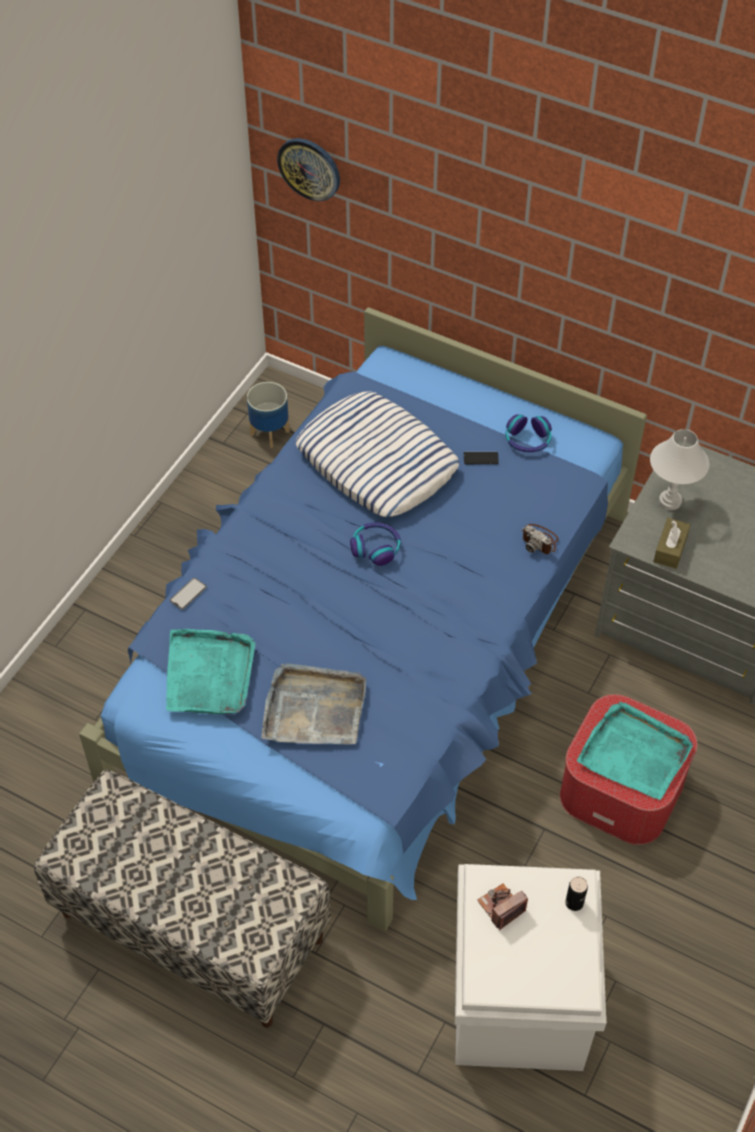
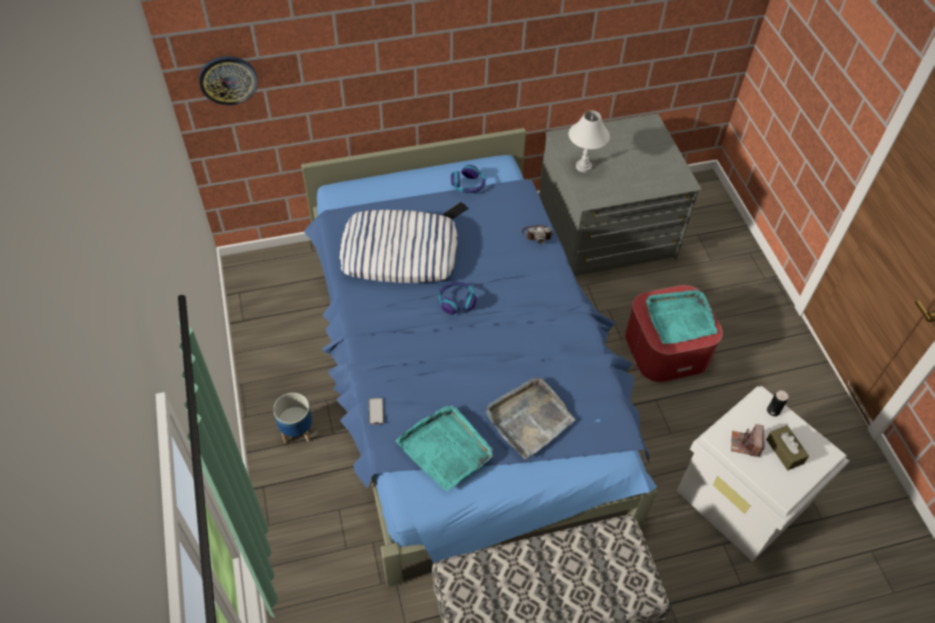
camera: 45 degrees left, 0 degrees up
planter [247,382,290,448] -> planter moved to [273,393,312,444]
brown tissue box [653,518,691,569] -> brown tissue box moved to [766,425,809,470]

